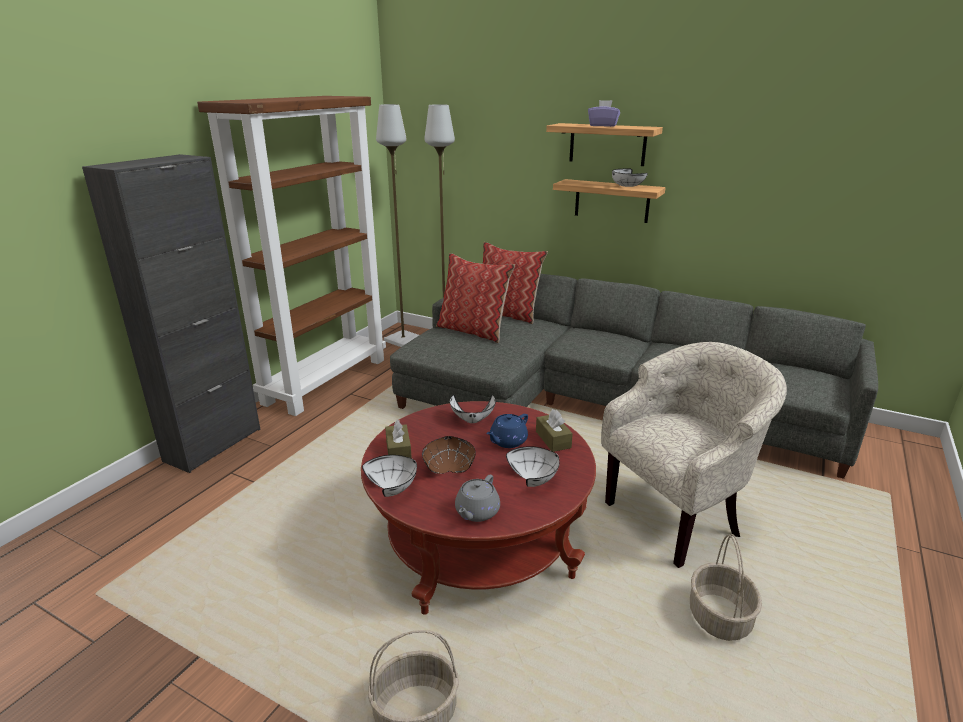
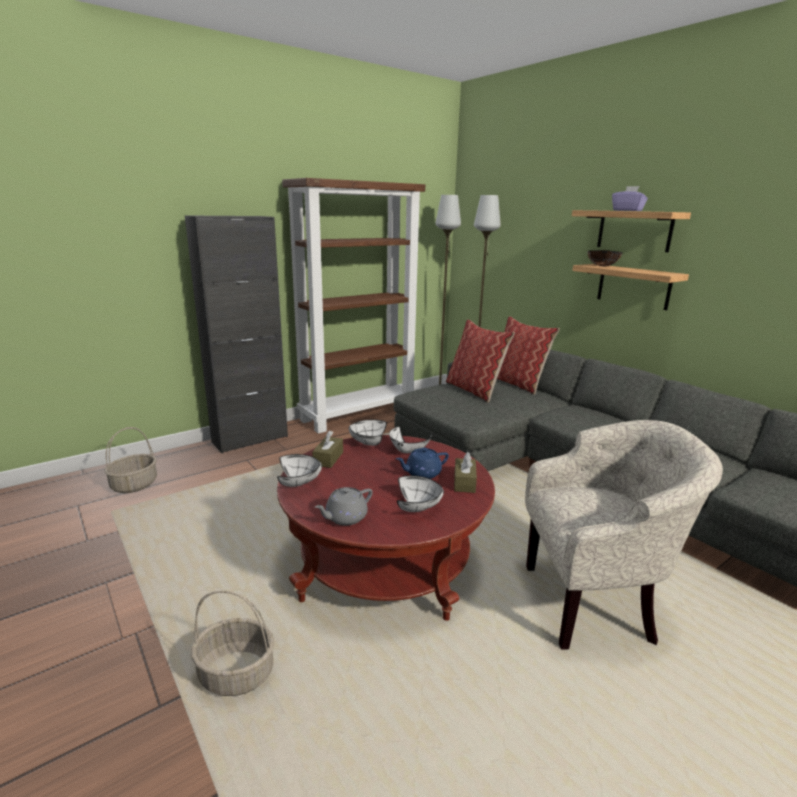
camera: 25 degrees right, 5 degrees down
brown bowl [422,436,476,474] -> brown bowl moved to [587,250,622,266]
white bowl [612,168,648,187] -> white bowl moved to [349,419,387,446]
basket [690,534,762,641] -> basket moved to [104,427,157,493]

